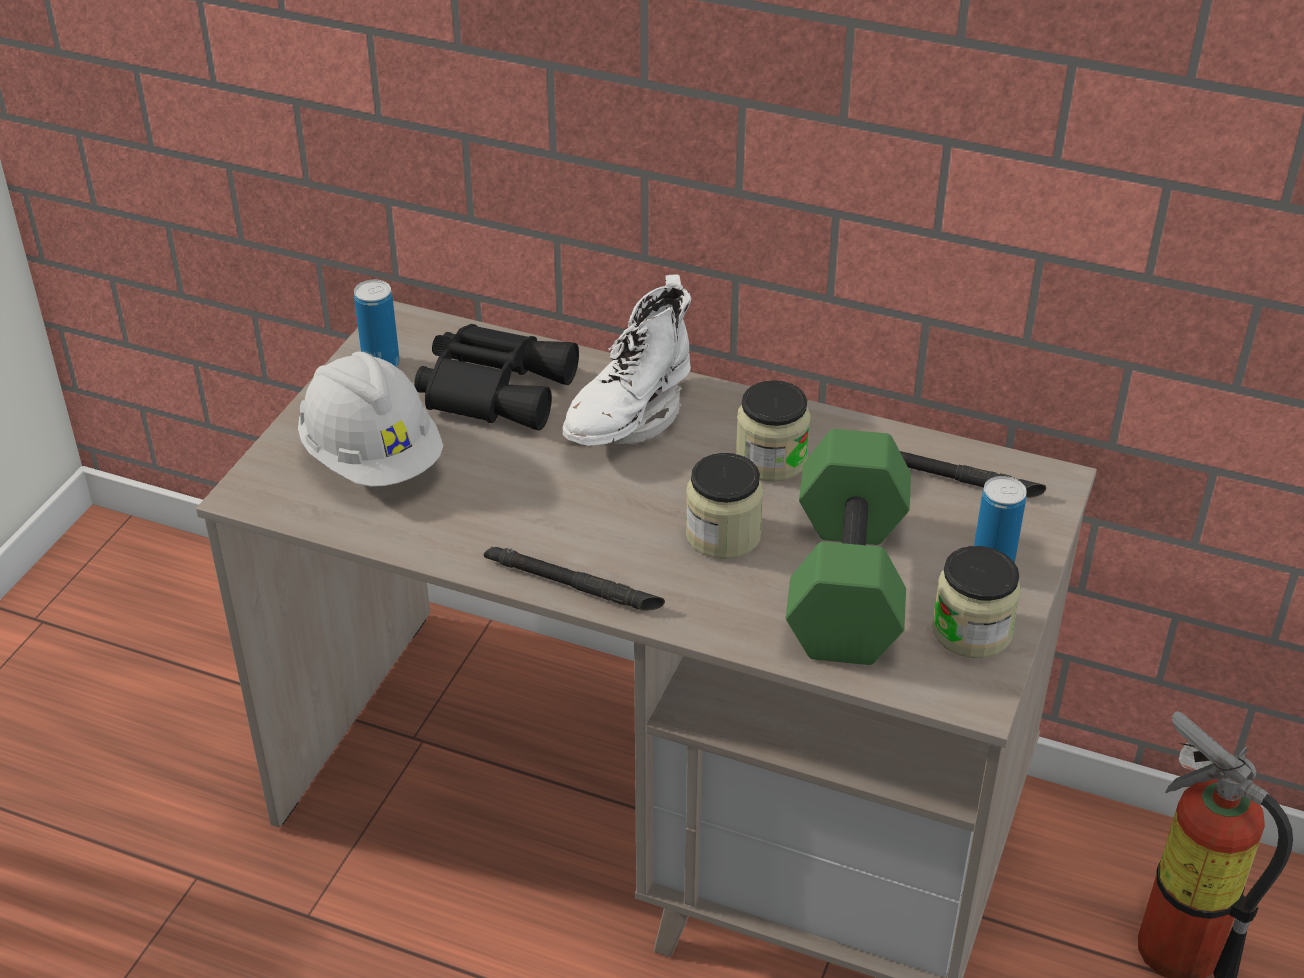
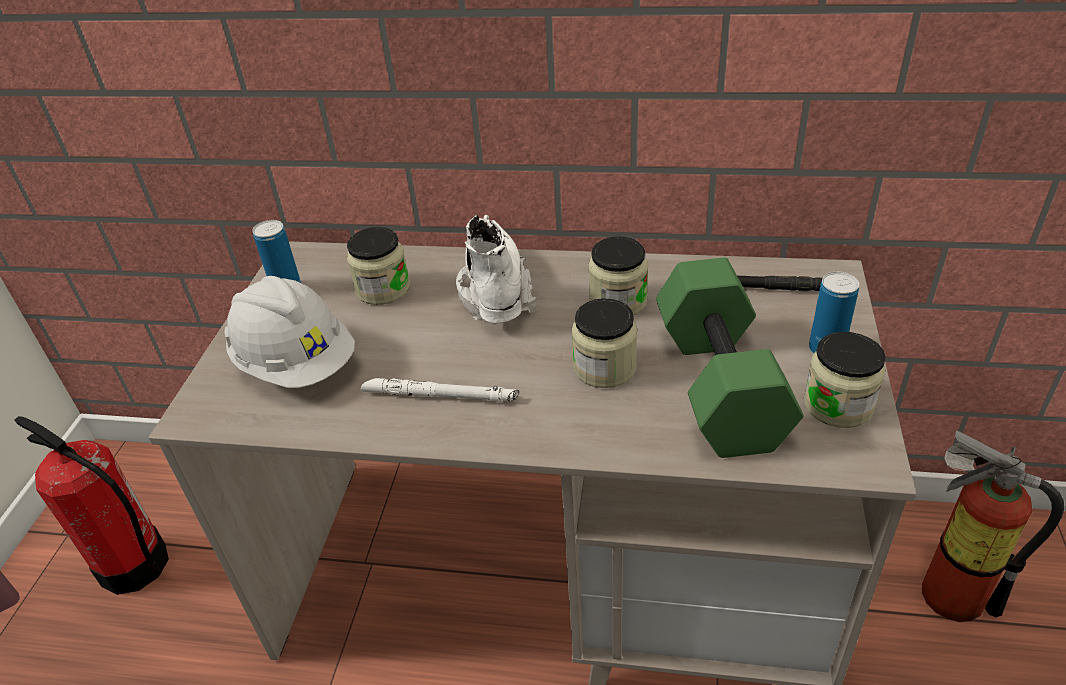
camera: 10 degrees left, 0 degrees up
black binoculars [414,324,579,430] -> jar [347,227,410,305]
black flashlight [484,547,665,611] -> none
white boot [563,274,691,446] -> white boot turned 150 degrees clockwise [456,215,536,323]
none -> fire extinguisher [14,416,169,595]
none -> white flashlight [361,378,519,402]

